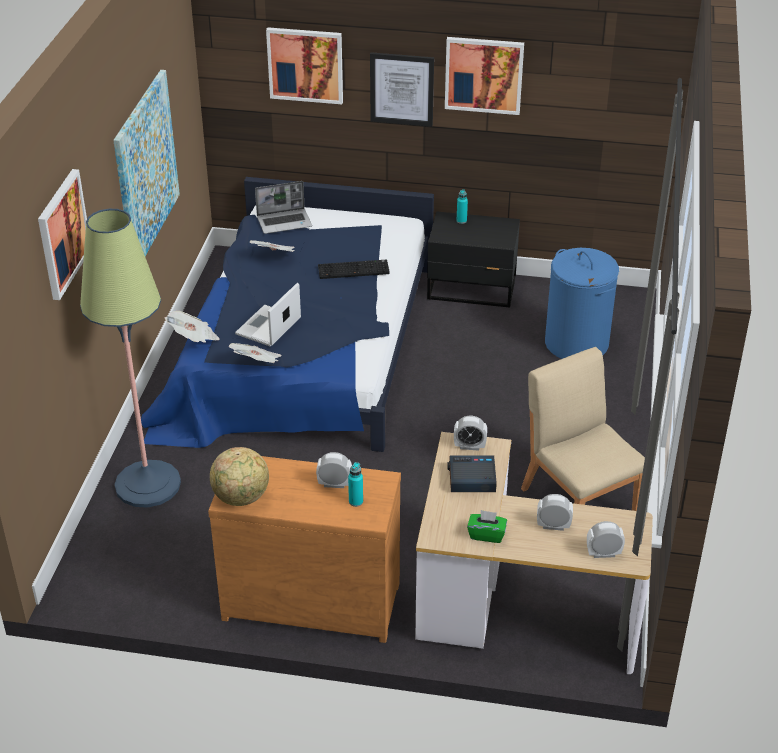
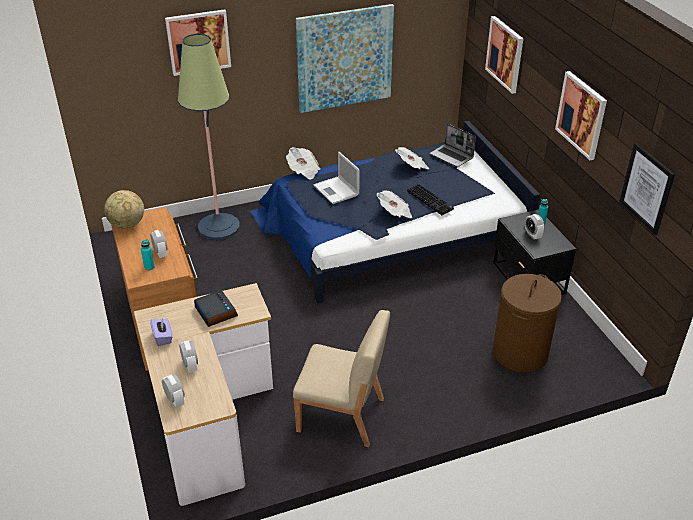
camera: 60 degrees right, 0 degrees up
newspaper [229,343,282,363] -> newspaper moved to [377,191,412,218]
laptop [235,283,301,346] -> laptop turned 120 degrees counterclockwise [314,152,360,204]
picture [370,52,434,127] -> picture moved to [619,143,675,235]
alarm clock [454,416,487,451] -> alarm clock moved to [525,214,544,240]
green tissue box [467,510,507,543] -> purple tissue box [150,317,172,346]
beige chair [521,347,645,511] -> beige chair turned 75 degrees clockwise [293,310,390,447]
blue laundry basket [545,248,619,359] -> brown laundry basket [493,274,562,372]

